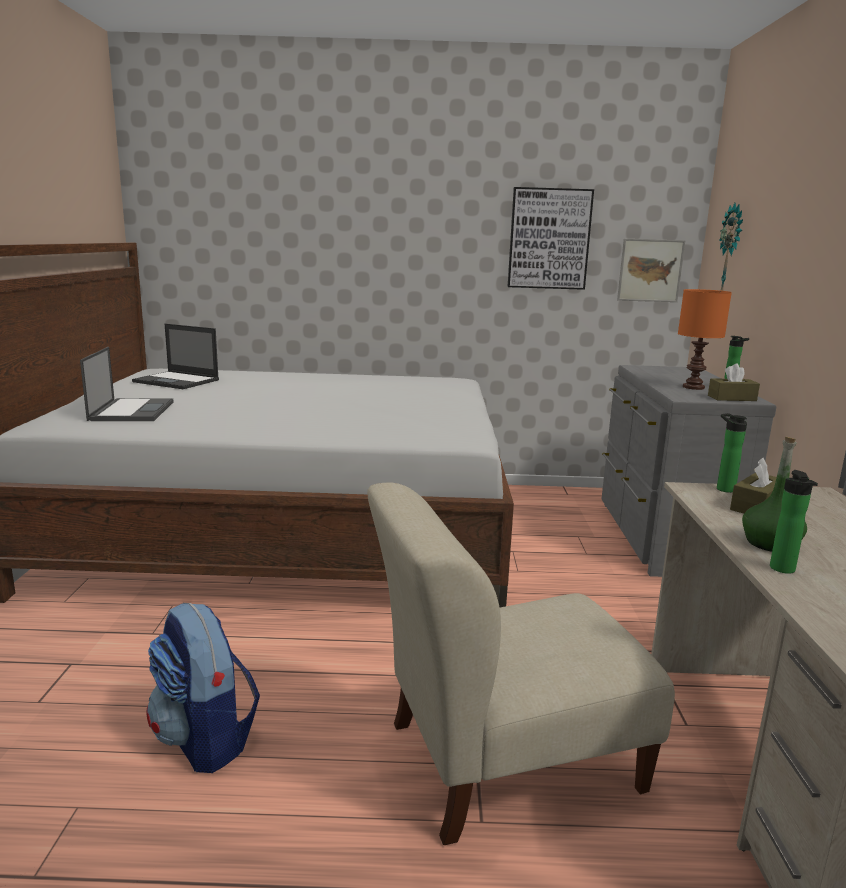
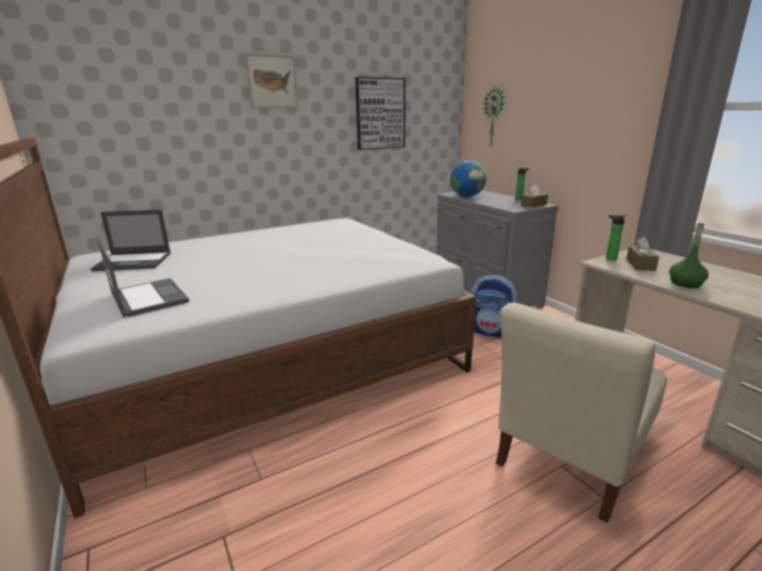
camera: 30 degrees left, 5 degrees up
backpack [147,603,260,773] -> backpack moved to [471,275,519,338]
picture [617,239,685,302] -> picture moved to [245,54,298,108]
orange table lamp [678,289,732,390] -> none
bottle [770,470,818,574] -> none
none -> globe [450,160,486,197]

